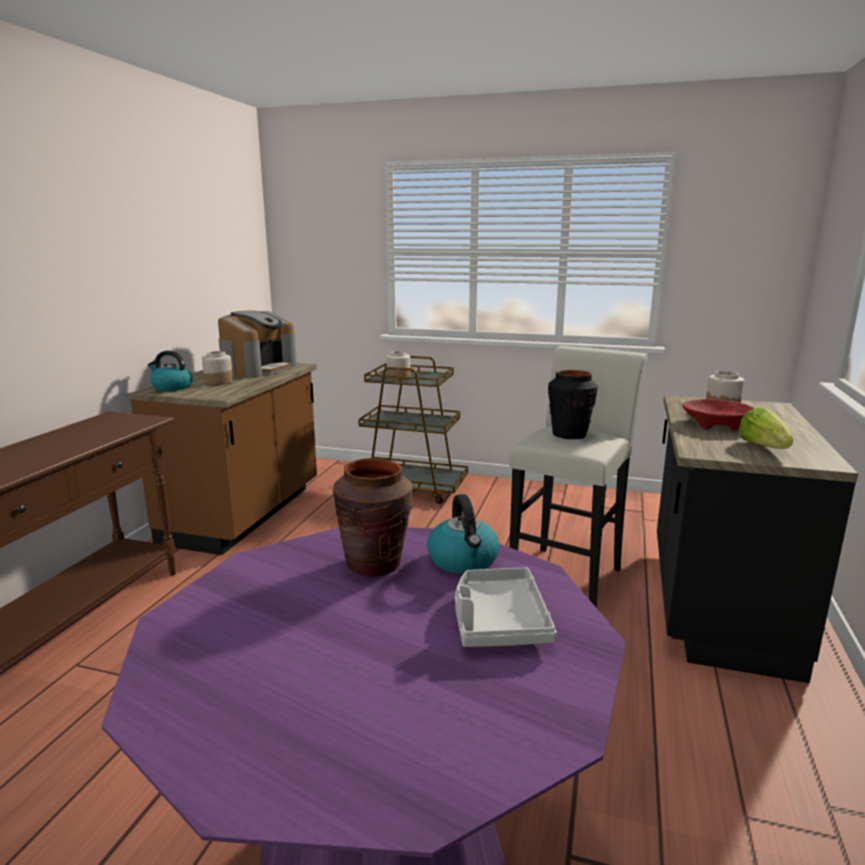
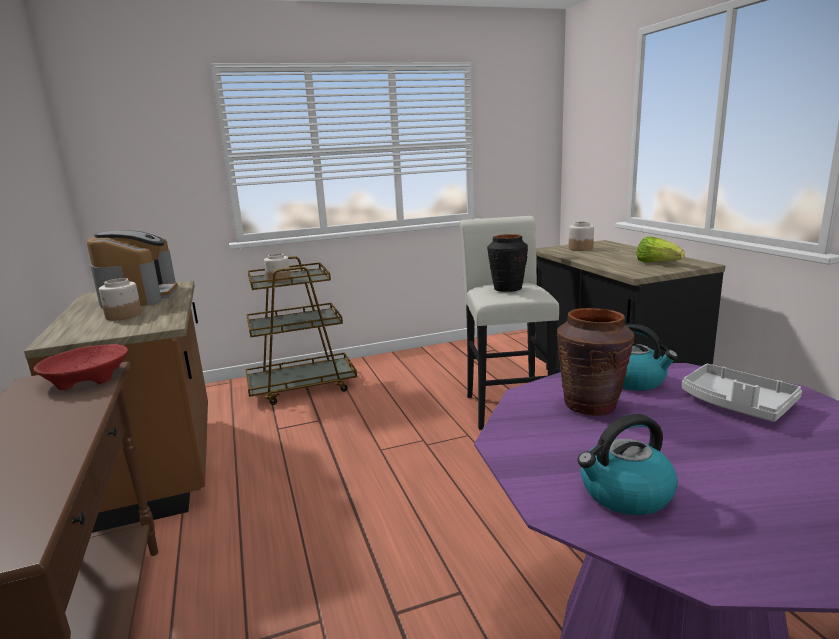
camera: 35 degrees left, 0 degrees up
kettle [148,351,193,391] -> kettle moved to [578,414,678,515]
red bowl [682,399,754,431] -> red bowl moved to [34,344,128,390]

